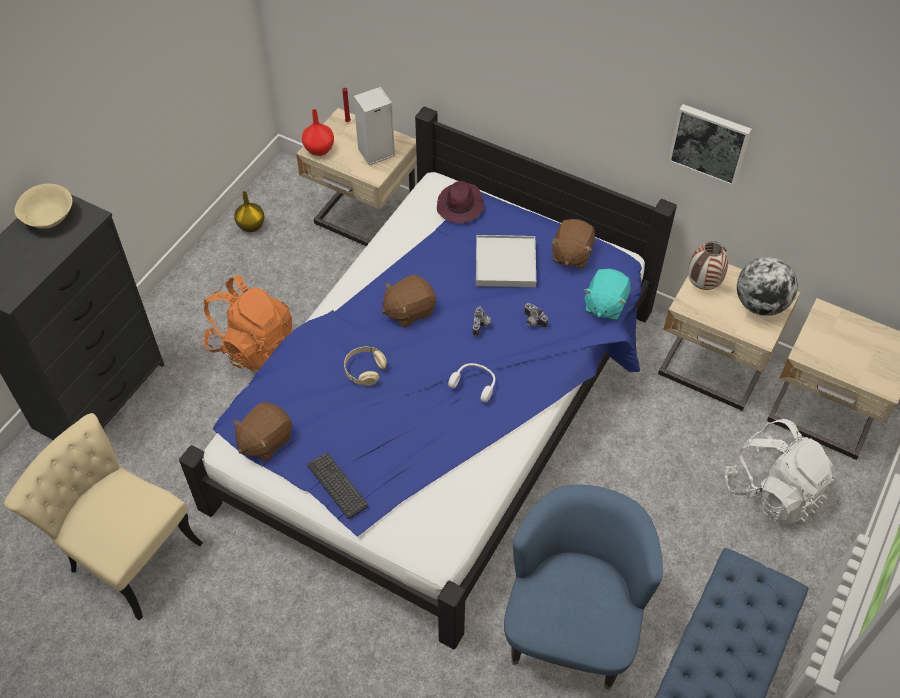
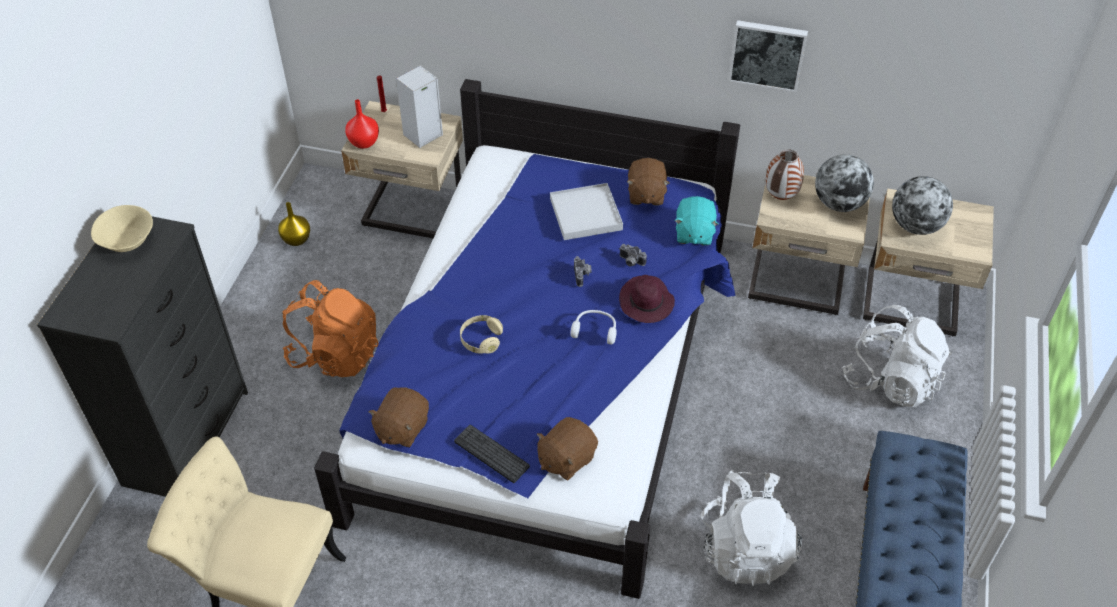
camera: 15 degrees left, 5 degrees down
brown plush toy [382,275,436,328] -> brown plush toy moved to [537,417,598,480]
purple hat [437,181,484,223] -> purple hat moved to [619,275,675,323]
blue armchair [504,484,663,690] -> white backpack [700,470,802,586]
none -> globe [892,176,953,235]

